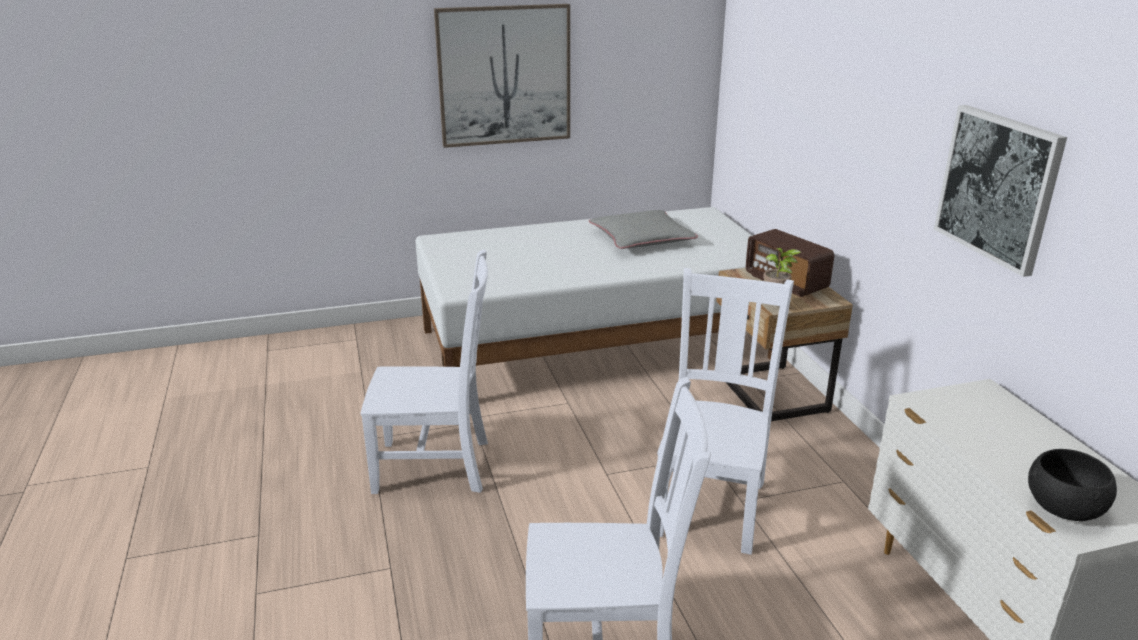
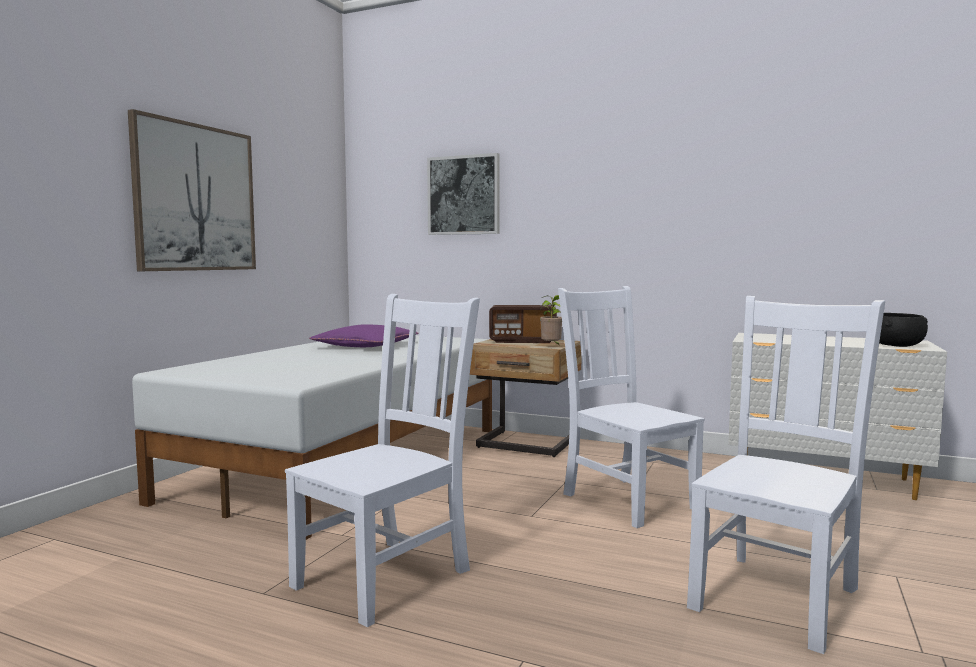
camera: 50 degrees left, 20 degrees down
grey pillow [589,210,698,249] -> purple pillow [309,324,419,347]
picture [934,105,1067,277] -> picture moved to [427,153,500,235]

